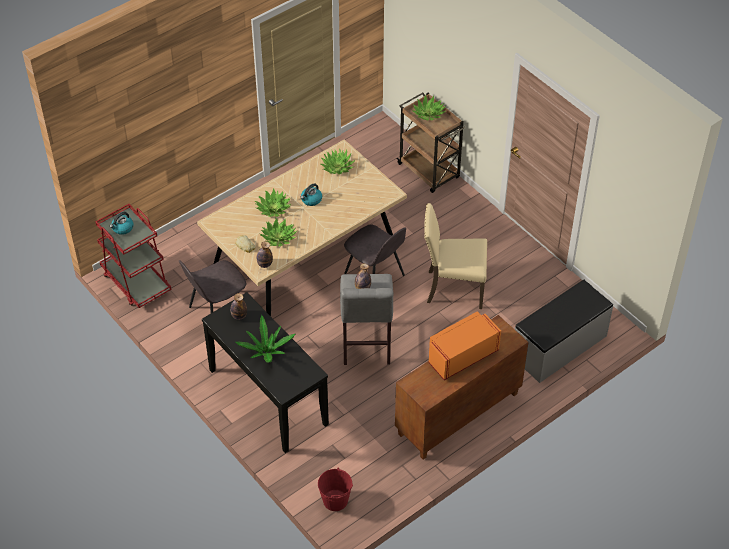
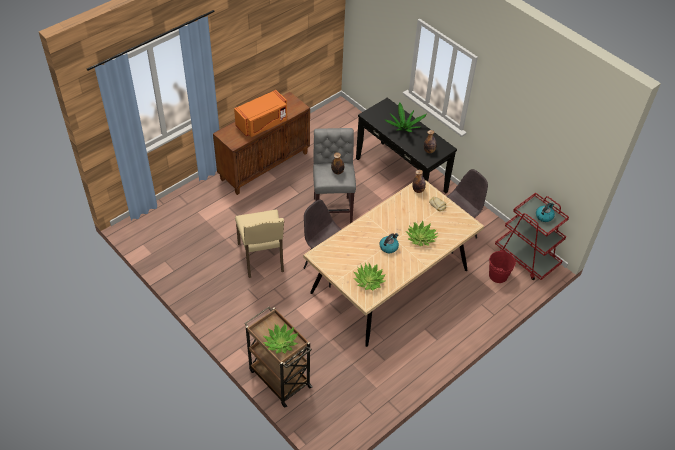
camera: 175 degrees right, 0 degrees up
potted plant [260,218,298,247] -> none
red bucket [318,468,353,511] -> red bucket moved to [489,250,516,283]
beige chair [424,203,487,309] -> beige chair turned 75 degrees clockwise [235,209,284,278]
grey bench [515,280,613,383] -> none

